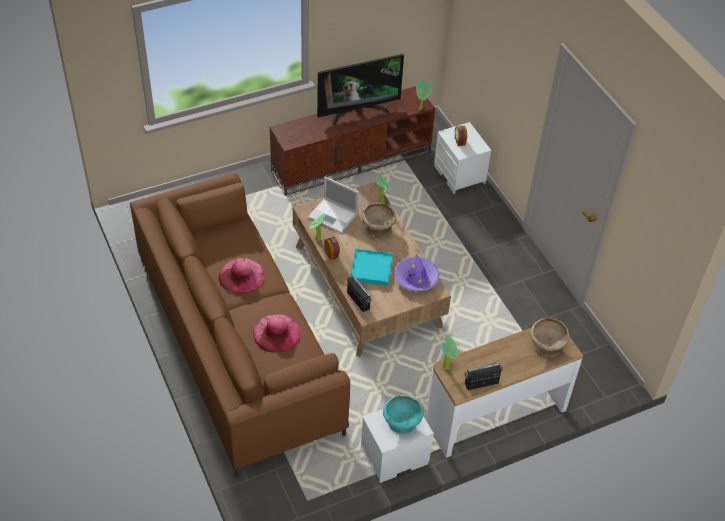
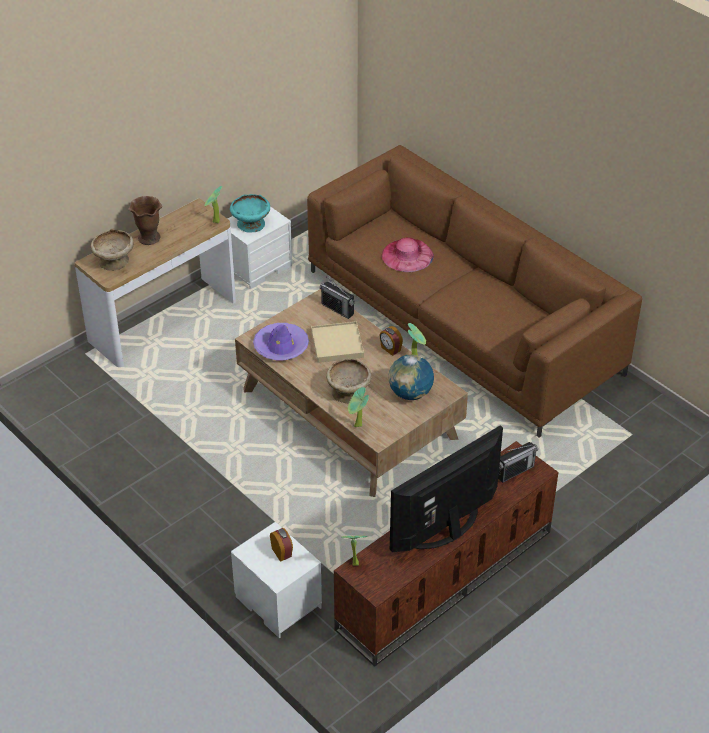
camera: 165 degrees right, 5 degrees down
pink hat [219,258,264,293] -> none
laptop [308,176,359,233] -> globe [388,354,434,400]
turquoise tray [350,249,393,286] -> beige tray [311,321,364,363]
radio [464,361,503,390] -> radio moved to [498,442,538,483]
none -> brown vase [128,196,162,245]

